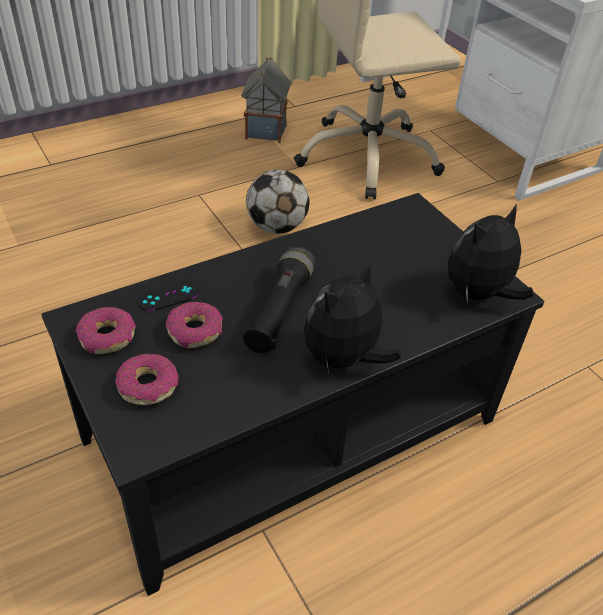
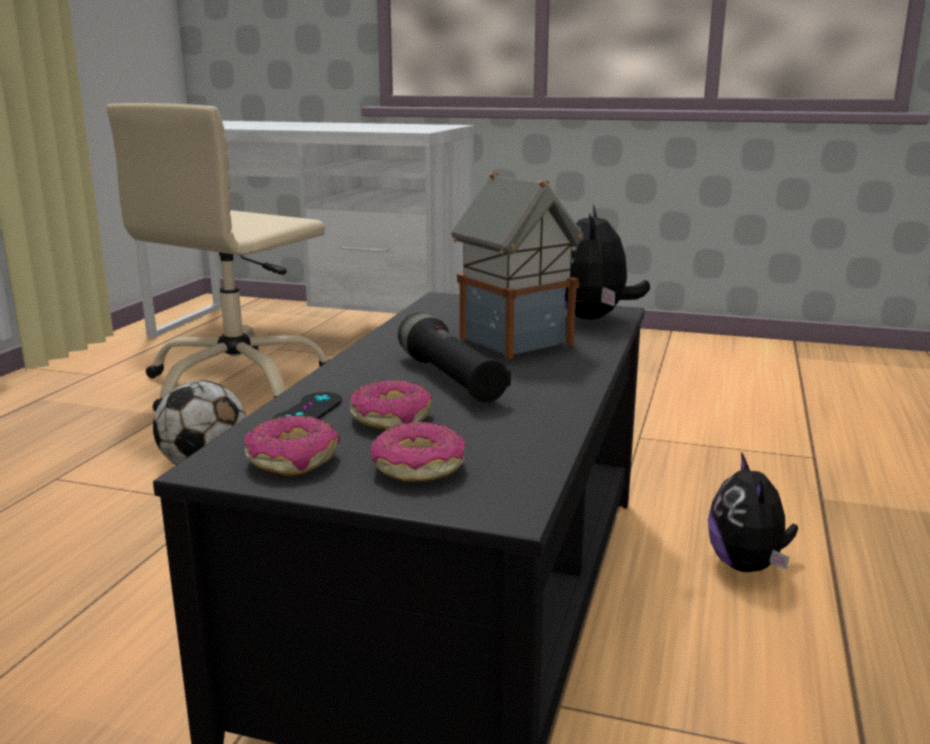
camera: 40 degrees left, 25 degrees down
toy house [241,57,291,143] -> toy house moved to [451,172,584,359]
plush toy [304,261,401,373] -> plush toy moved to [708,452,798,572]

